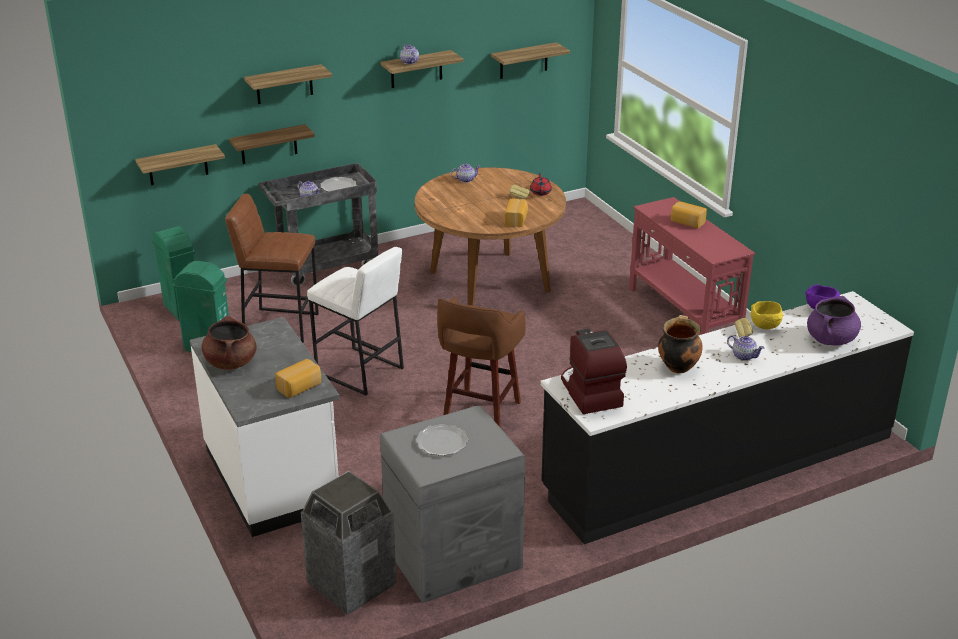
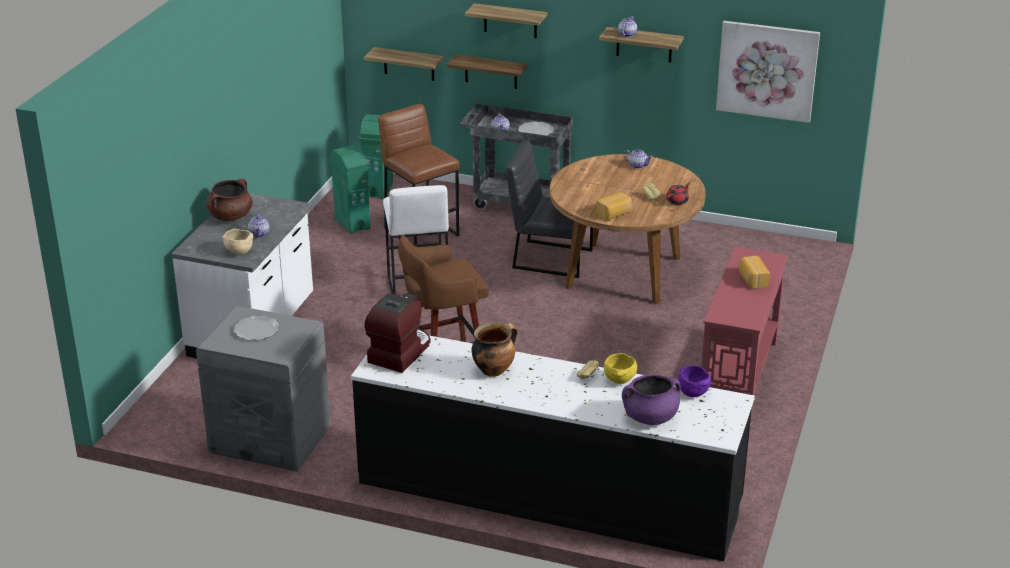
camera: 45 degrees right, 0 degrees up
bread [275,359,321,398] -> beige bowl [222,229,253,255]
trash can [301,471,396,615] -> none
shelf [491,42,570,79] -> picture [716,21,820,123]
teapot [727,335,764,361] -> teapot moved to [248,213,269,238]
none -> grey chair [506,140,593,278]

